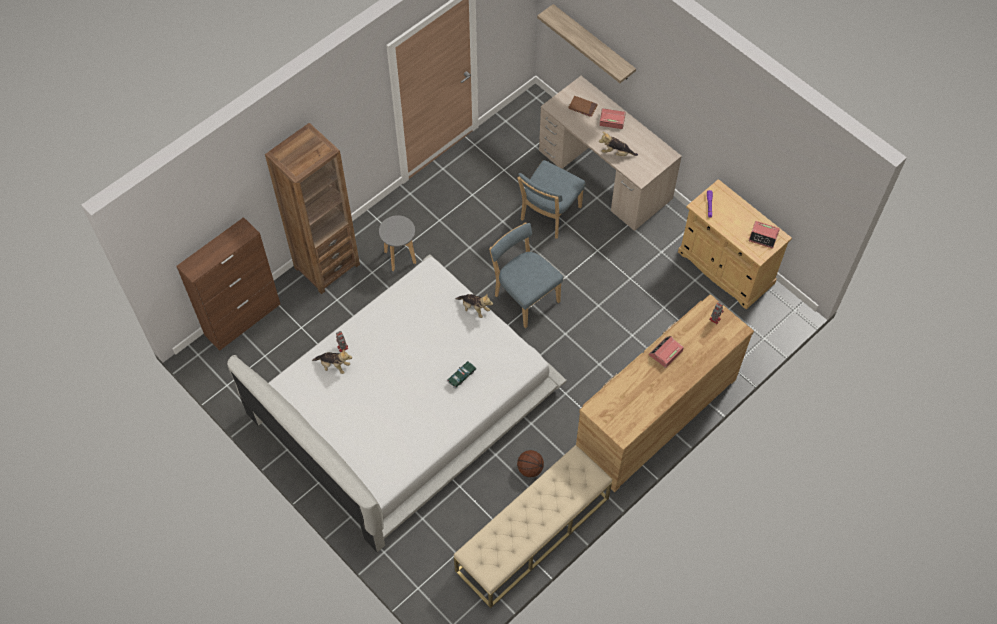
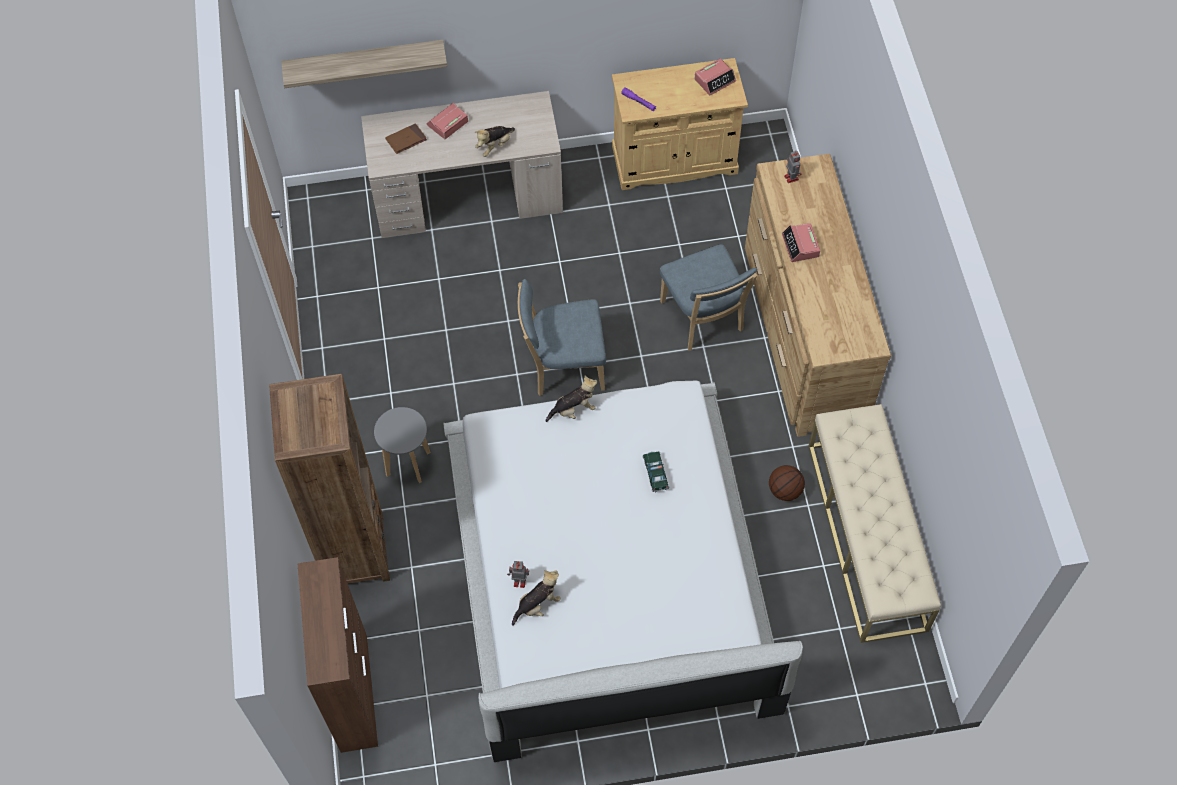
camera: 55 degrees left, 0 degrees up
blue chair [517,160,586,239] -> blue chair moved to [660,244,757,351]

